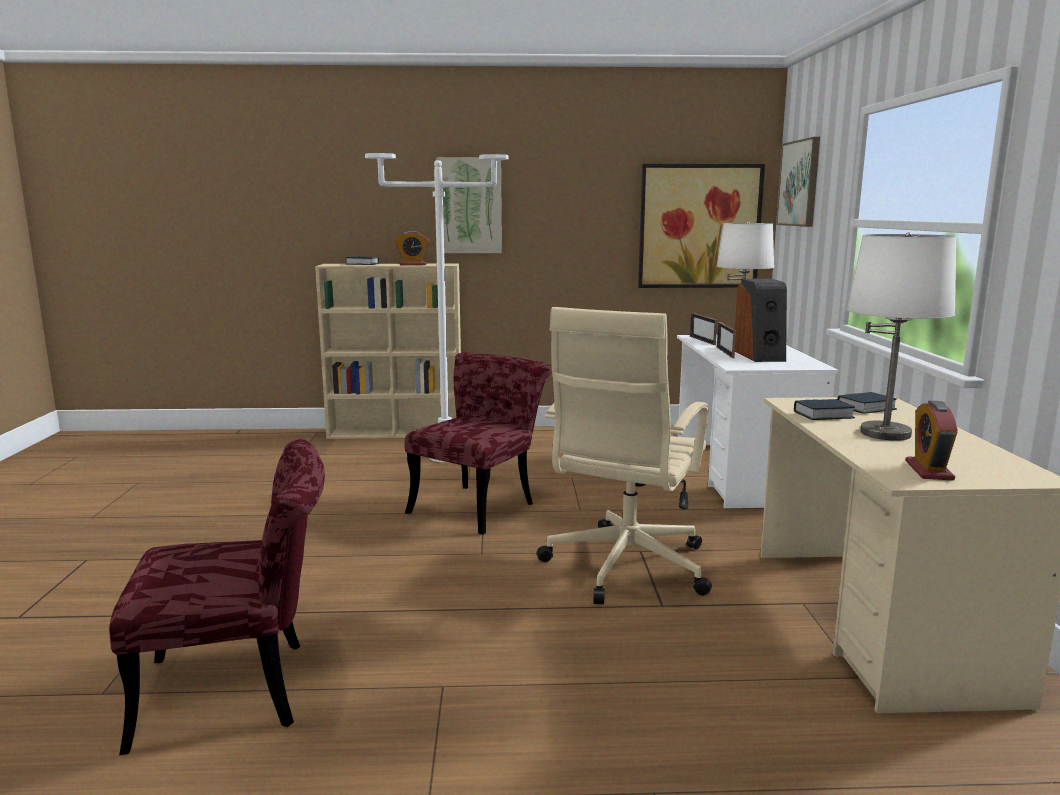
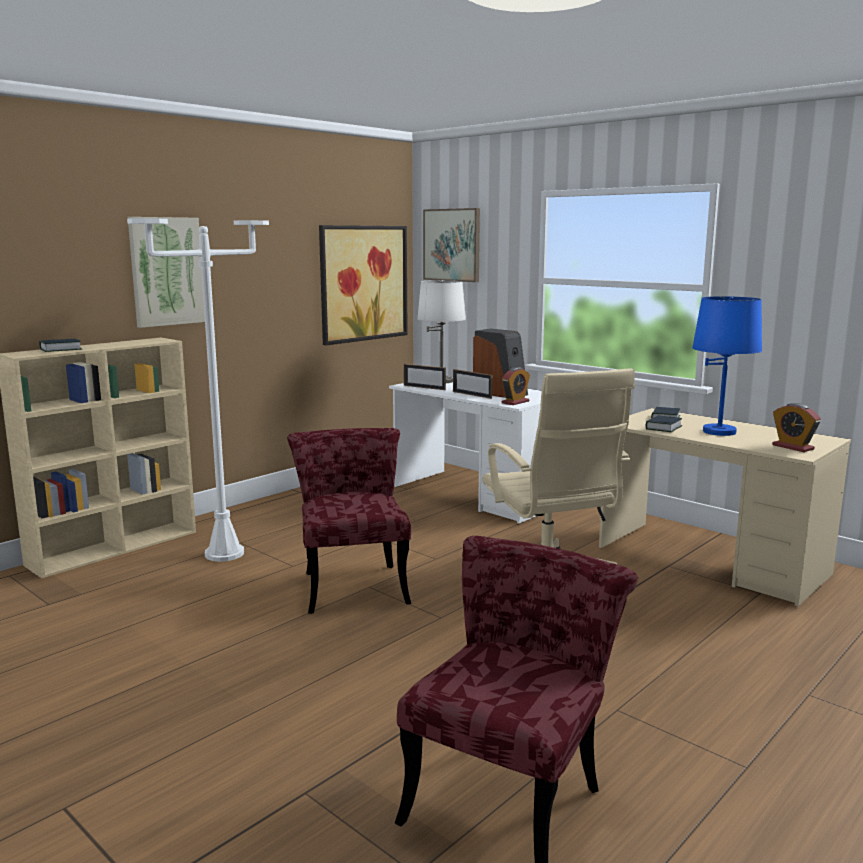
camera: 45 degrees left, 0 degrees up
alarm clock [395,231,430,265] -> alarm clock moved to [501,367,530,405]
white table lamp [847,232,957,441] -> blue table lamp [692,296,762,436]

